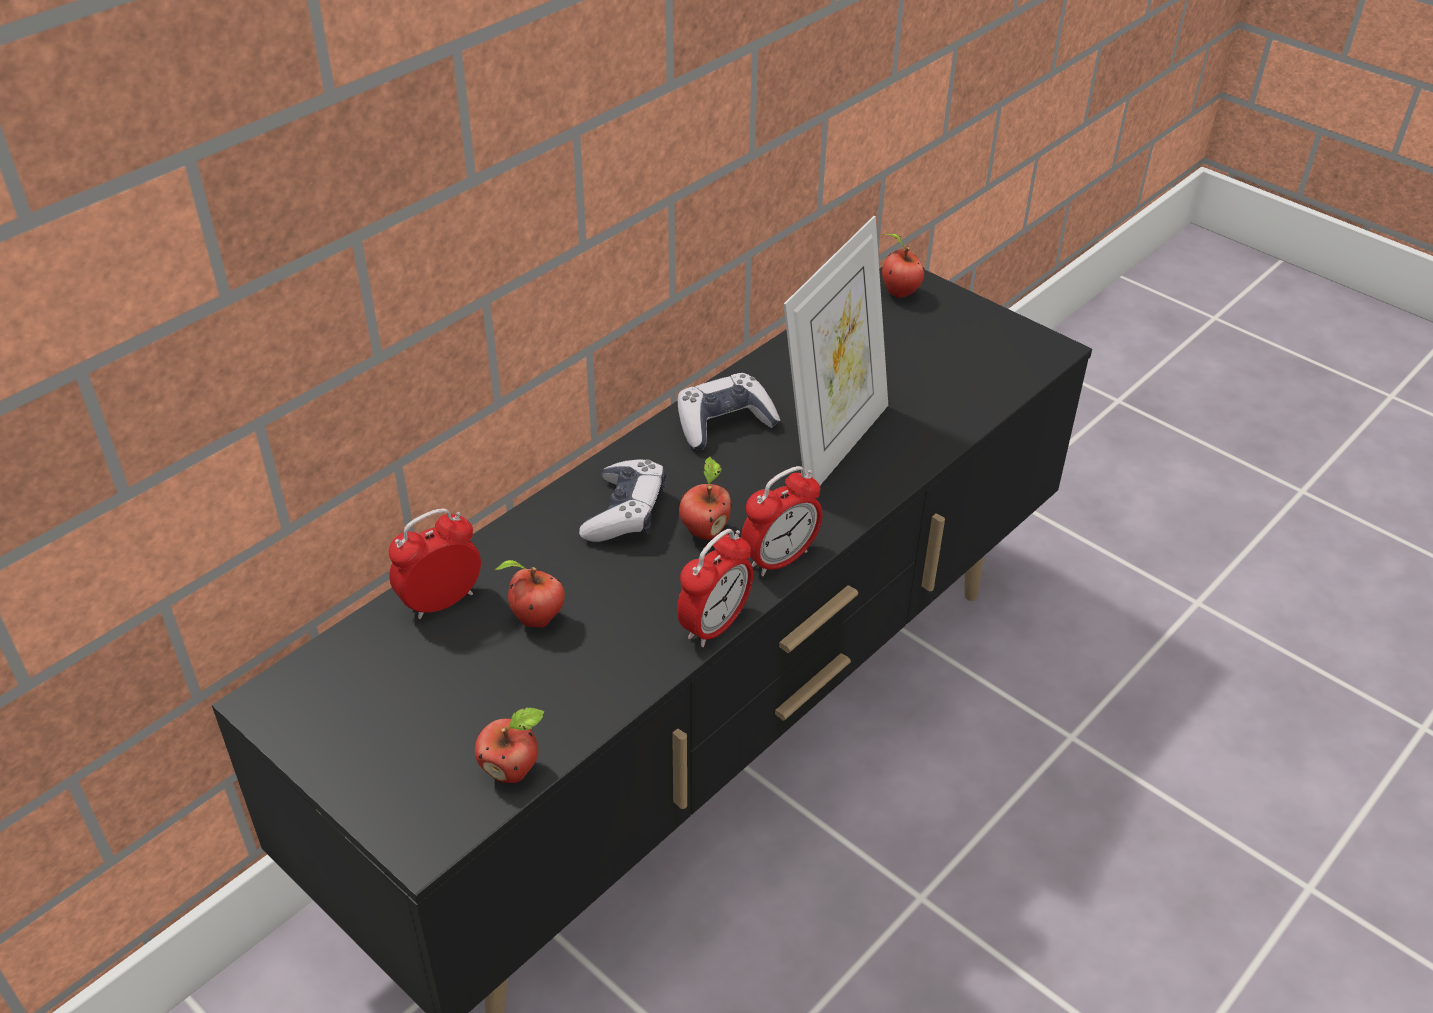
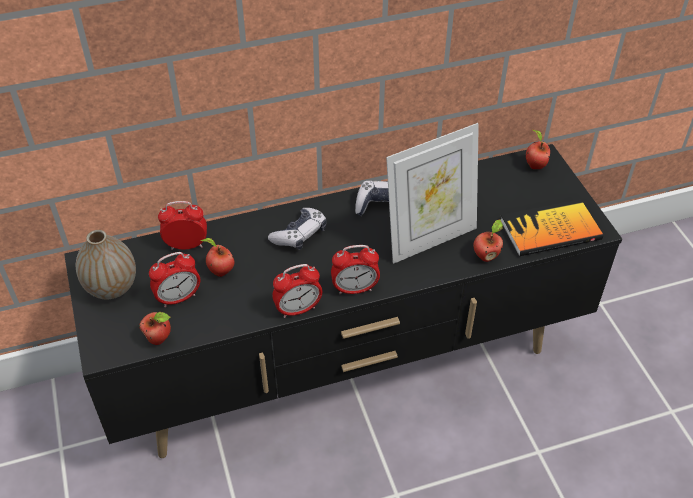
camera: 30 degrees right, 5 degrees up
apple [679,457,732,540] -> apple moved to [473,219,503,262]
none -> vase [76,230,136,299]
none -> alarm clock [149,252,200,307]
none -> book [501,199,603,256]

